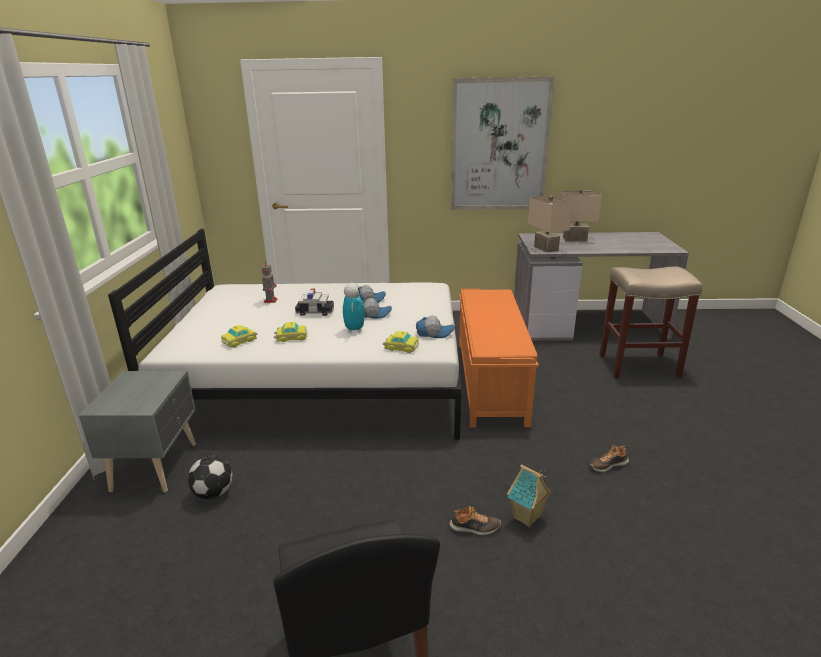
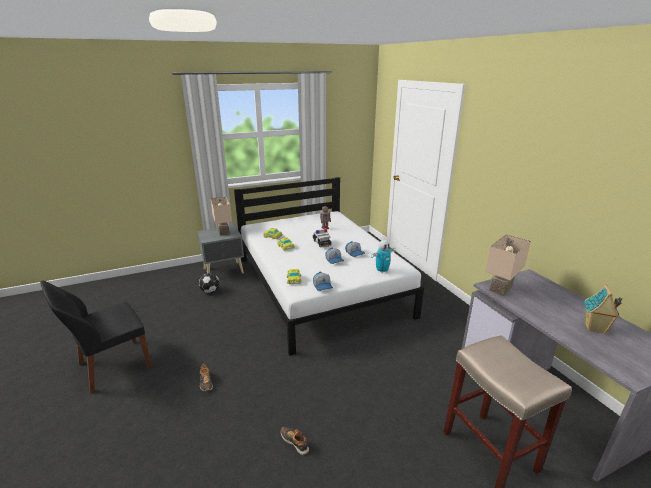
camera: 65 degrees right, 0 degrees up
toy robot [343,283,365,333] -> toy robot moved to [371,240,396,274]
picture [451,77,555,210] -> none
orange bench [459,289,539,428] -> none
toy house [507,464,551,528] -> toy house moved to [584,285,623,335]
beige table lamp [559,189,602,241] -> beige table lamp moved to [210,197,232,236]

